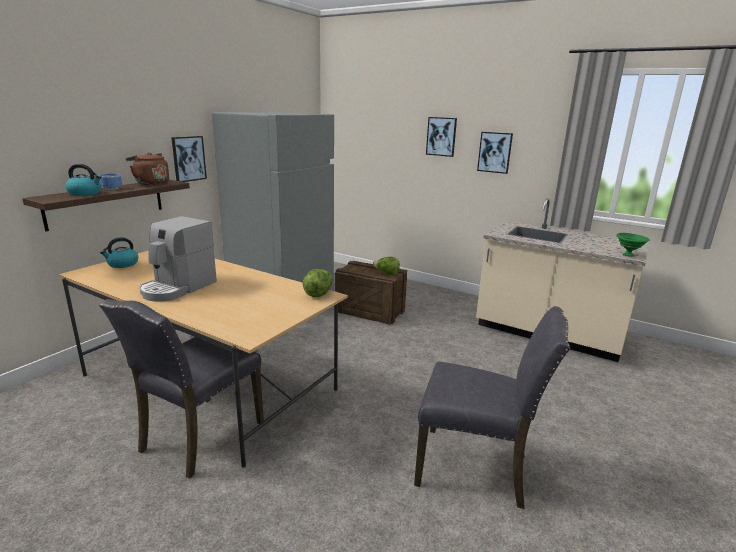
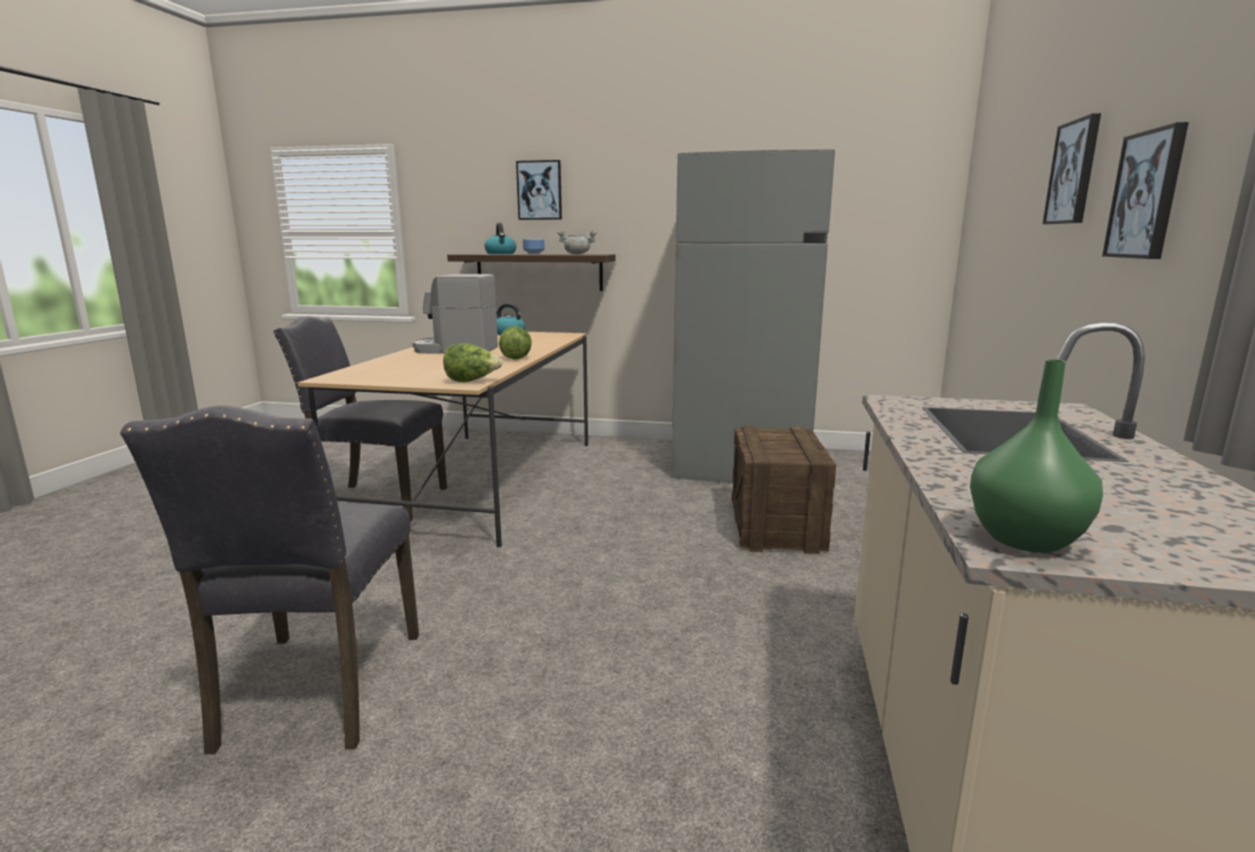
camera: 70 degrees right, 5 degrees down
brown kettle [125,152,169,185] -> grey cooking pot [557,231,597,254]
picture [171,136,207,182] -> picture moved to [516,160,562,220]
lettuce [373,257,400,275] -> lettuce moved to [499,326,532,359]
green bowl [616,233,650,256] -> green vase [970,359,1103,553]

